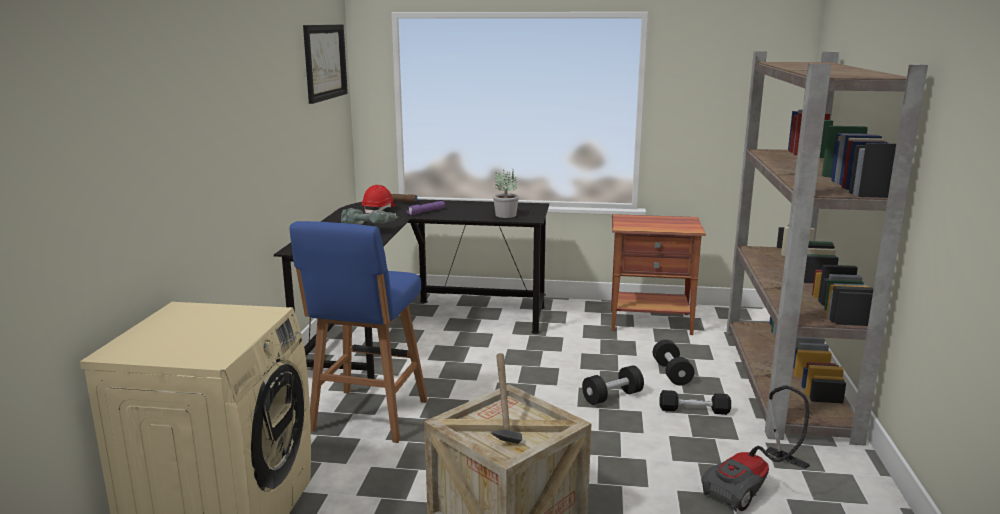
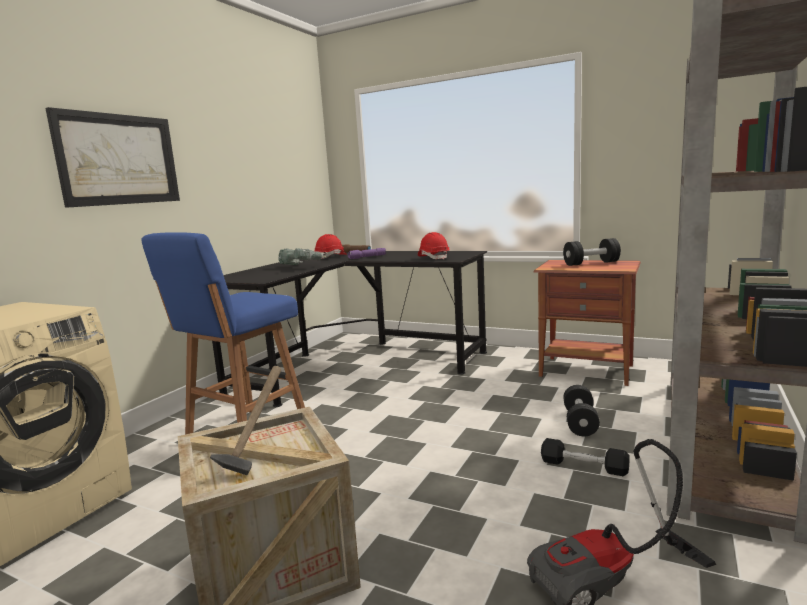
camera: 20 degrees right, 5 degrees down
picture [303,25,348,104] -> picture moved to [45,107,180,208]
potted plant [493,170,519,218] -> red hard hat [418,232,449,260]
black dumbbell [582,365,644,405] -> black dumbbell moved to [563,238,621,266]

